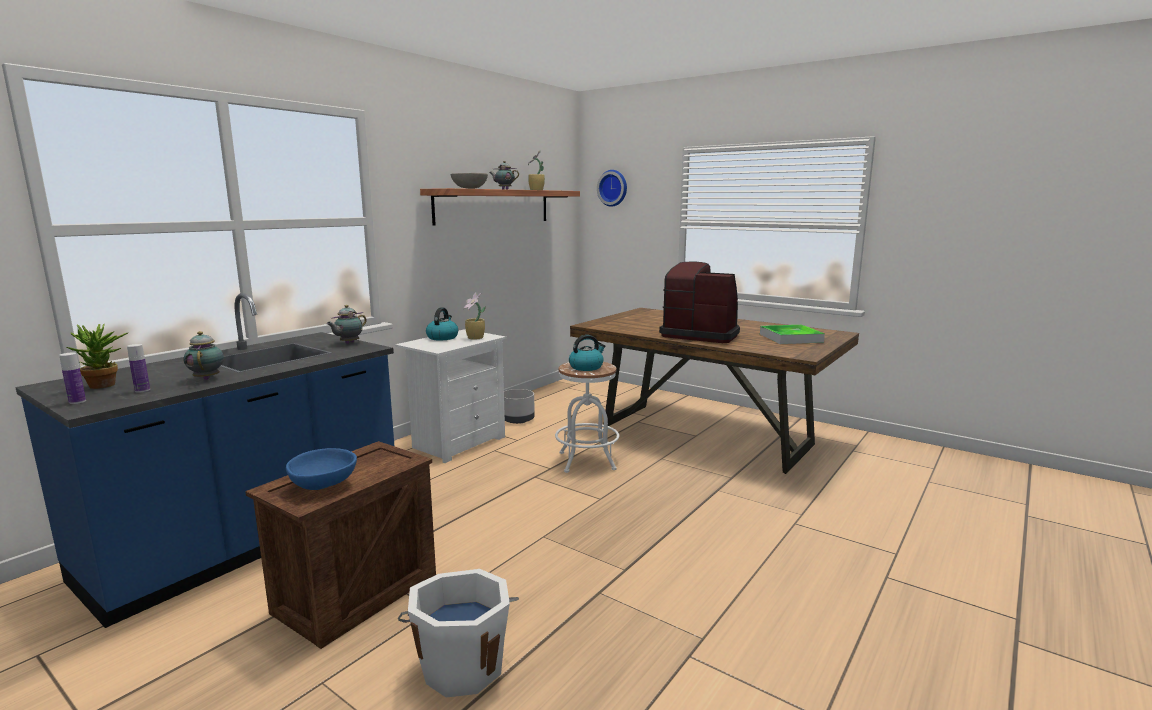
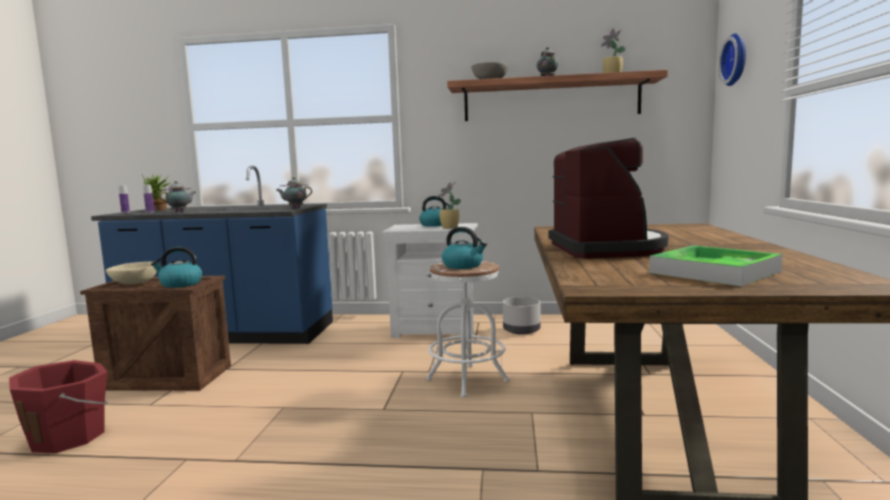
camera: 60 degrees right, 5 degrees down
blue bowl [286,448,357,490] -> beige bowl [106,262,157,285]
white bucket [398,569,519,698] -> red bucket [9,360,108,453]
none -> kettle [151,247,202,288]

